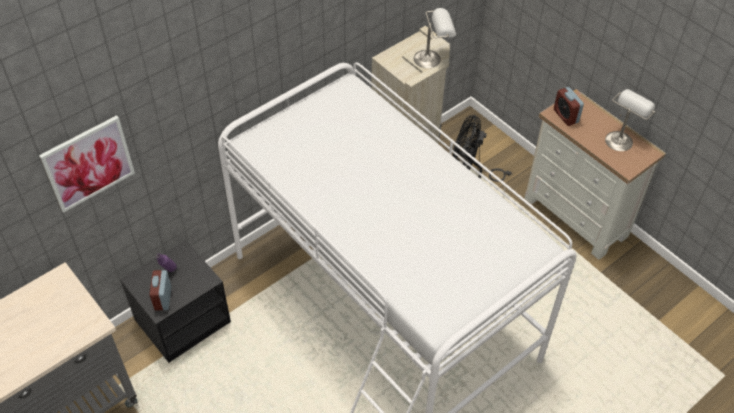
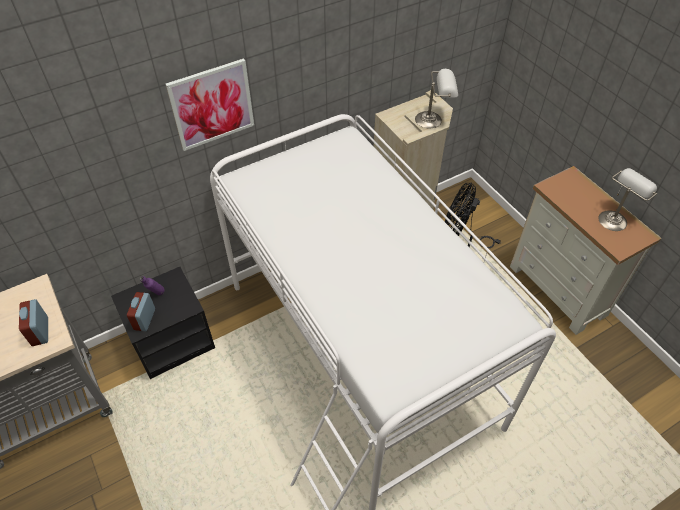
camera: 10 degrees right, 0 degrees up
picture [39,115,135,213] -> picture moved to [166,58,254,151]
alarm clock [554,87,584,126] -> alarm clock moved to [19,299,48,346]

